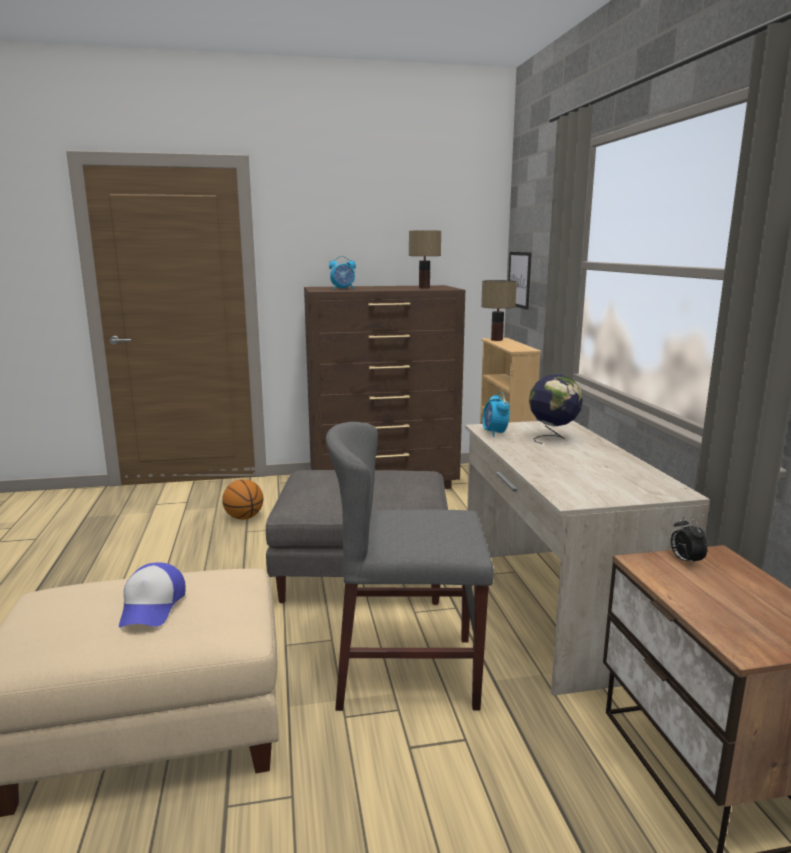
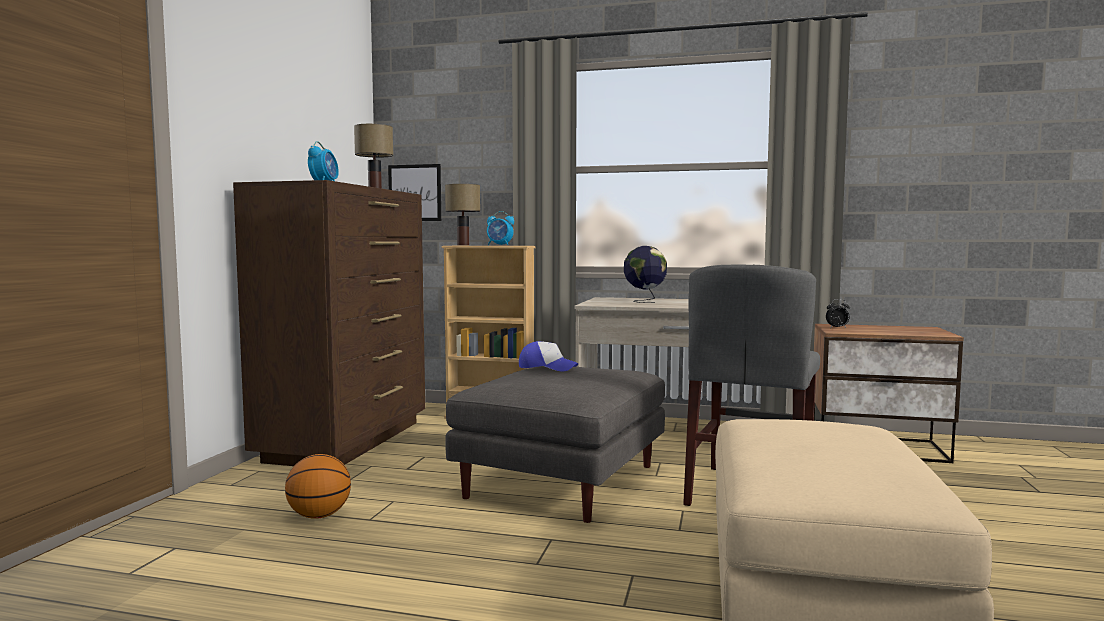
camera: 65 degrees left, 10 degrees down
cap [119,562,186,628] -> cap moved to [519,341,578,372]
alarm clock [482,392,510,437] -> alarm clock moved to [487,211,514,245]

